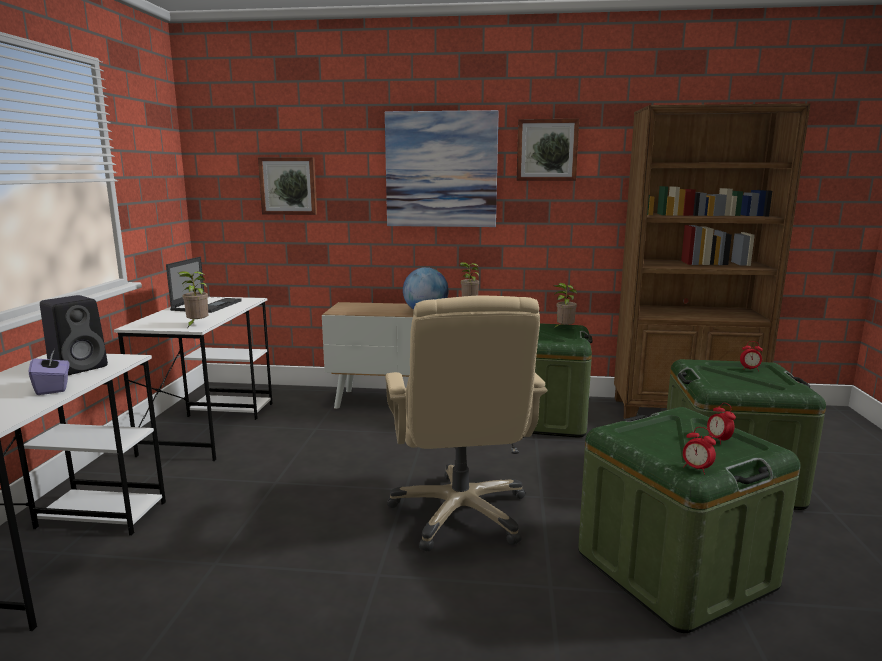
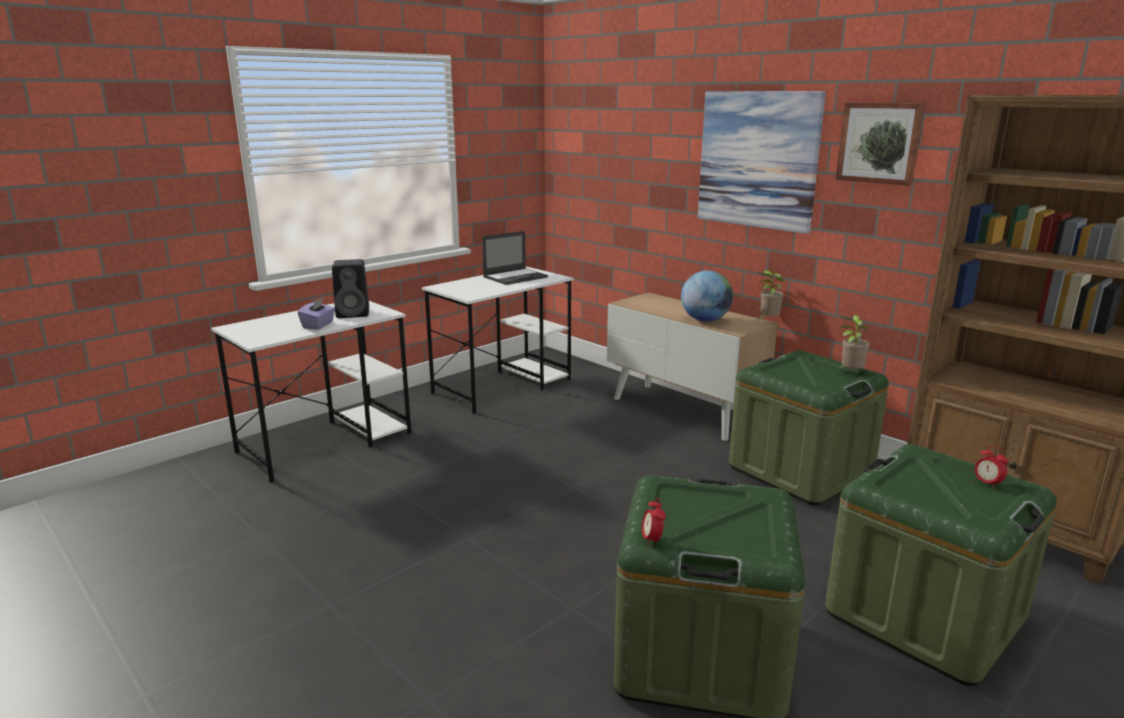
camera: 40 degrees right, 5 degrees up
potted plant [178,271,208,328] -> none
picture [258,157,317,215] -> none
beige office chair [385,295,548,552] -> none
alarm clock [707,403,736,444] -> none

